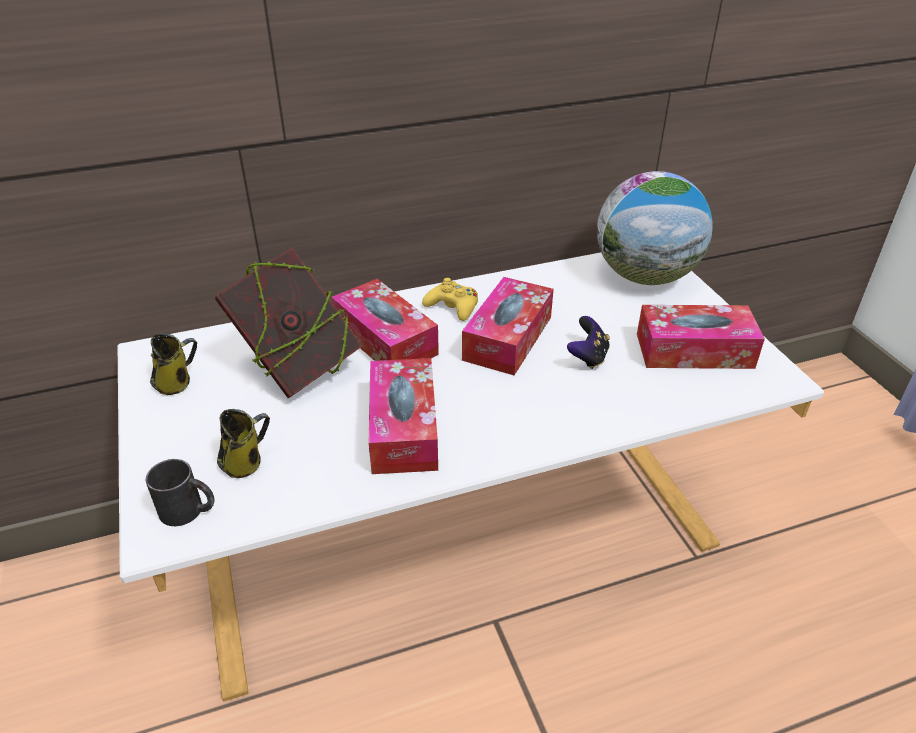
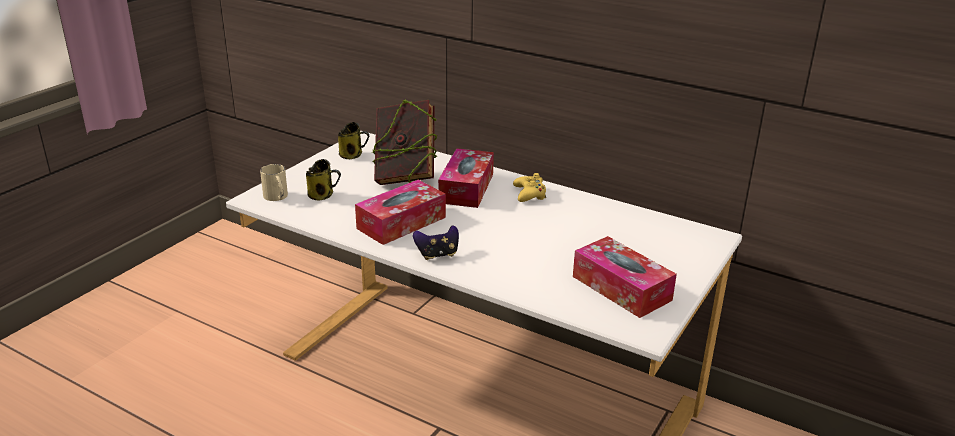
camera: 50 degrees right, 10 degrees down
black mug [146,459,215,526] -> beige mug [260,164,288,201]
tissue box [462,277,554,375] -> none
game controller [567,316,610,369] -> game controller moved to [413,225,459,260]
globe [597,171,713,285] -> none

